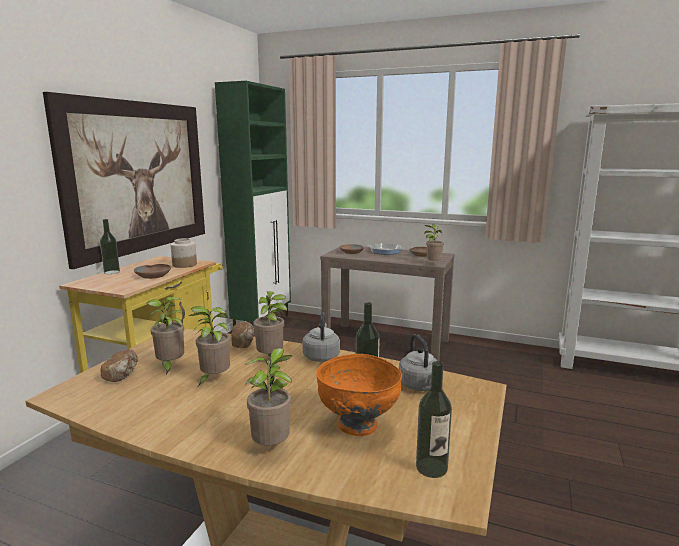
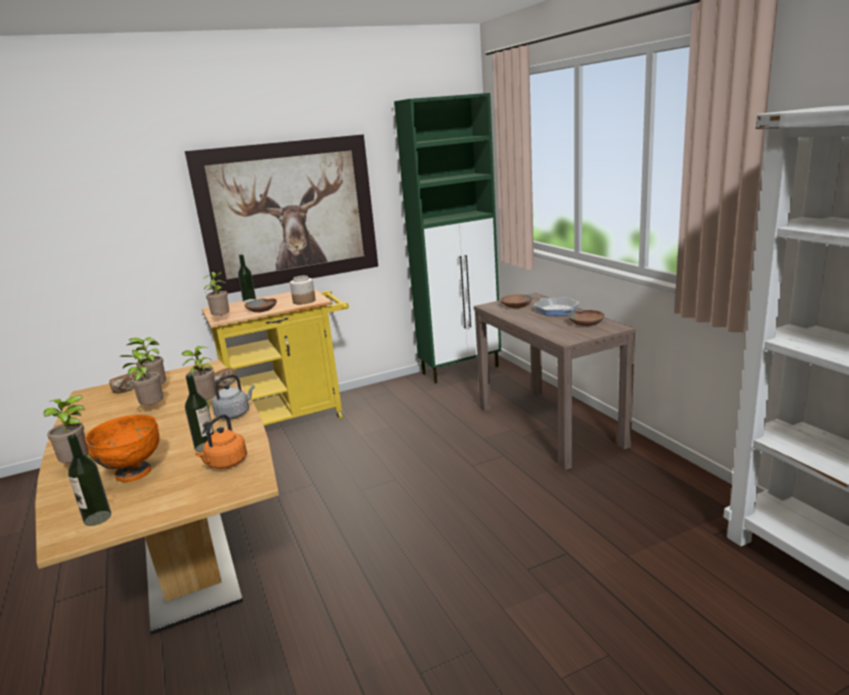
camera: 45 degrees right, 5 degrees up
grey kettle [399,334,438,391] -> orange kettle [195,414,247,469]
potted plant [424,224,444,262] -> potted plant moved to [203,272,229,316]

